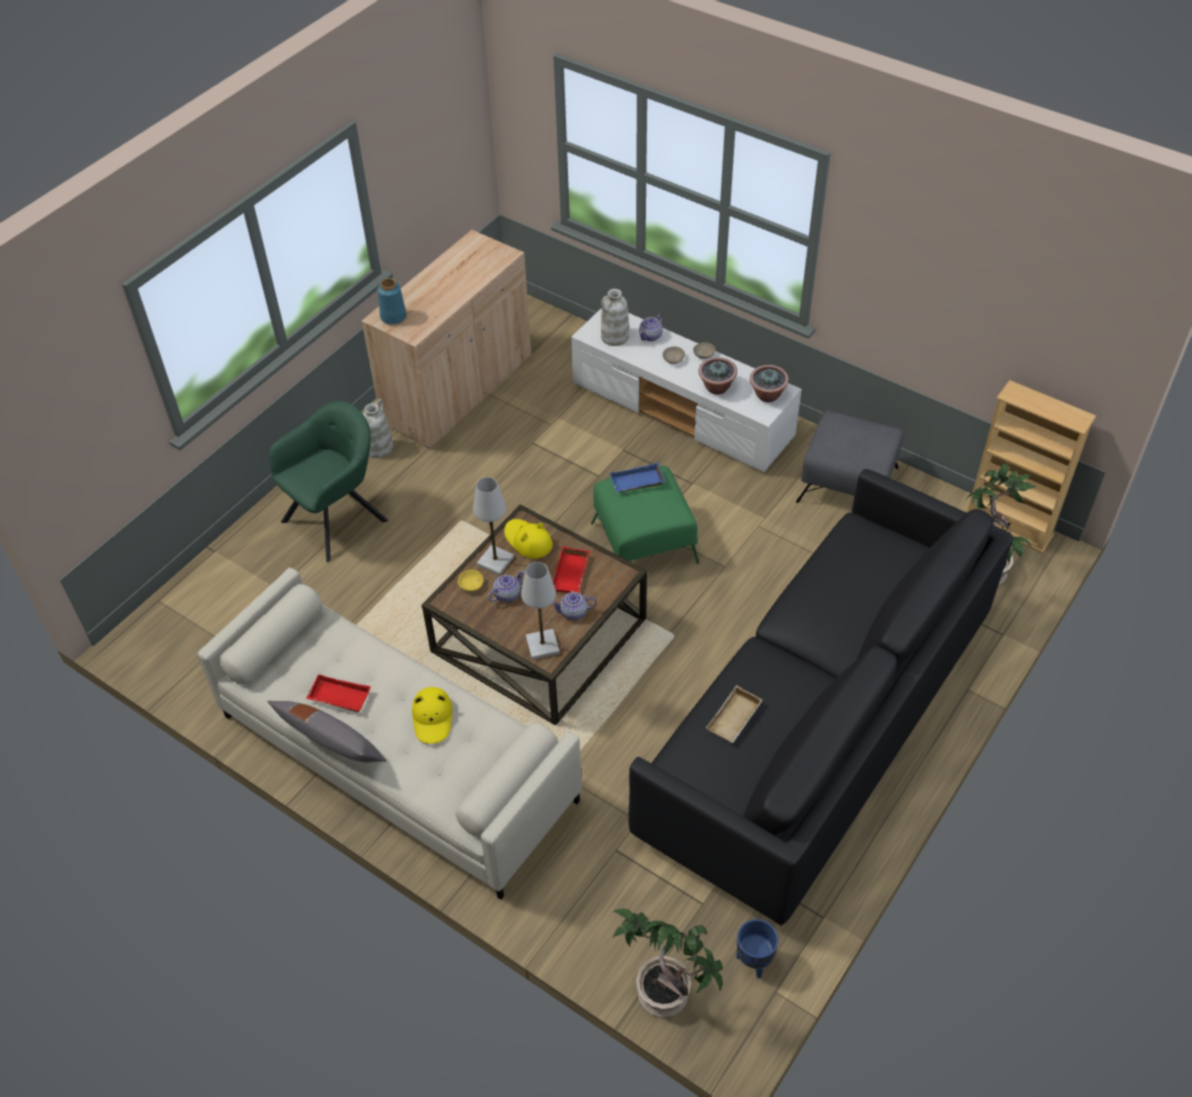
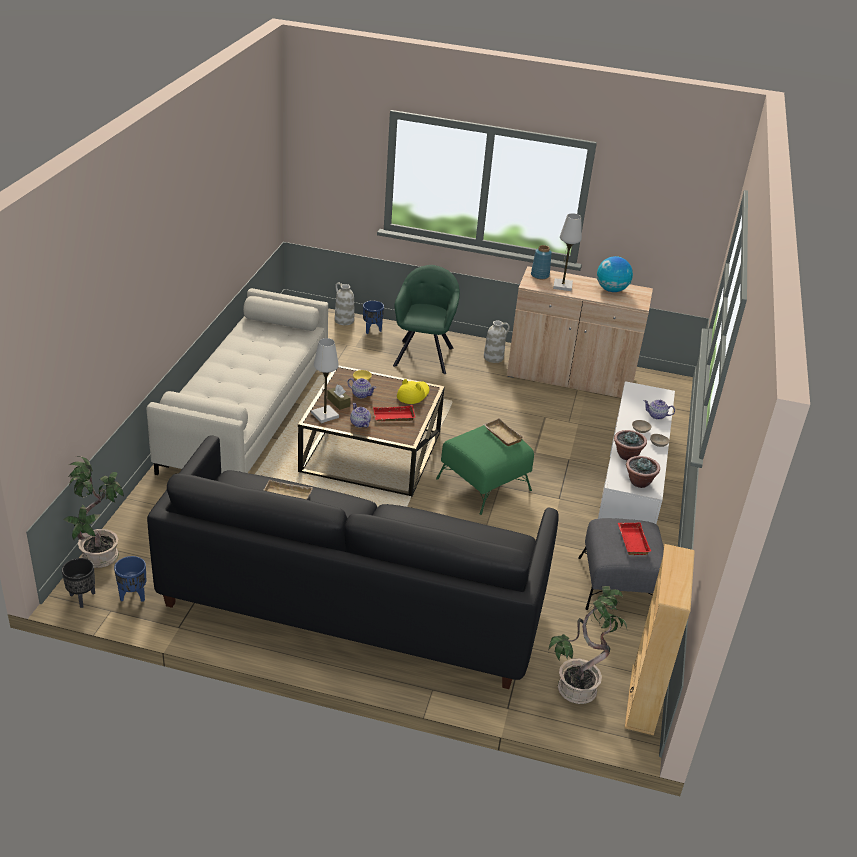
camera: 65 degrees right, 15 degrees down
grey pillow [267,701,386,762] -> none
green armchair [269,401,388,562] -> green armchair turned 105 degrees counterclockwise [393,265,460,374]
red tray [306,674,371,712] -> red tray moved to [618,523,651,555]
yellow hat [412,687,452,744] -> none
white table lamp [473,477,514,575] -> white table lamp moved to [553,213,582,291]
white vase [601,289,629,346] -> white vase moved to [335,283,354,325]
blue tray [609,462,665,492] -> beige tray [483,418,524,446]
none -> black planter [62,558,95,608]
none -> brown tissue box [327,385,351,410]
none -> blue planter [363,301,384,334]
none -> globe [596,256,633,292]

